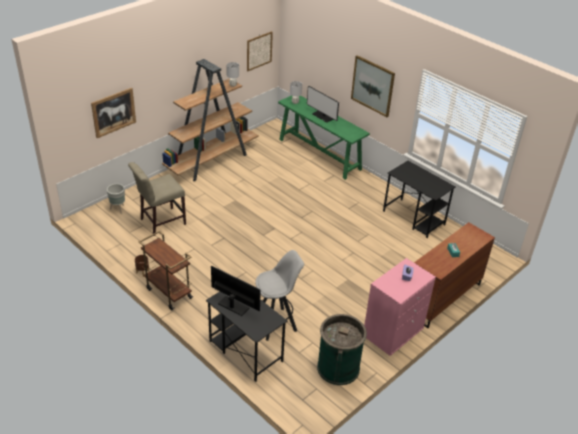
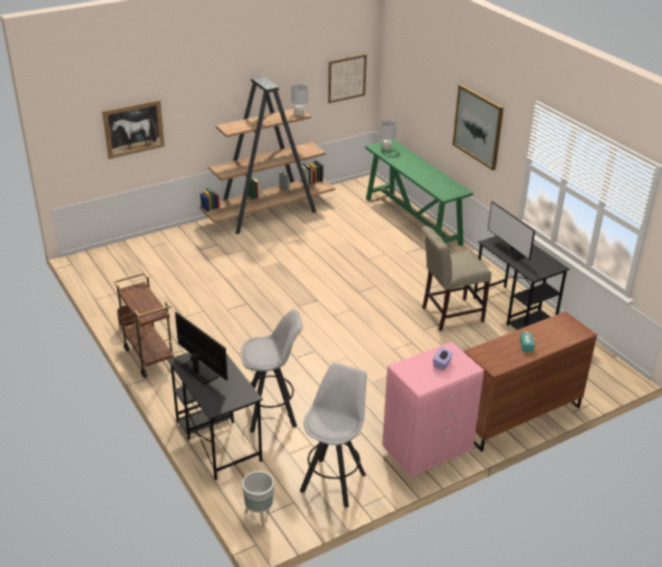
camera: 15 degrees right, 5 degrees down
grey planter [107,184,125,214] -> grey planter moved to [242,471,274,527]
beige chair [128,162,186,236] -> beige chair moved to [421,226,492,331]
monitor [307,86,339,122] -> monitor moved to [488,201,535,261]
green trash can [317,314,367,385] -> grey stool [300,363,367,508]

